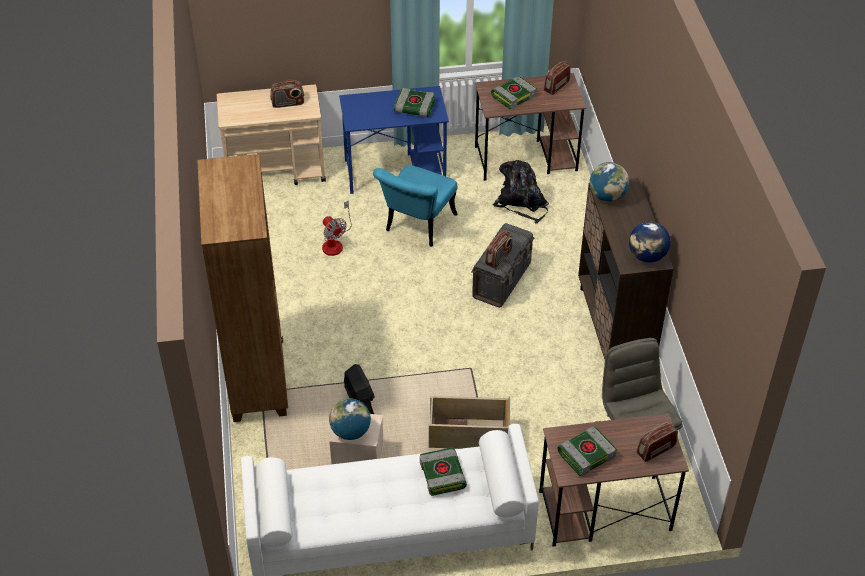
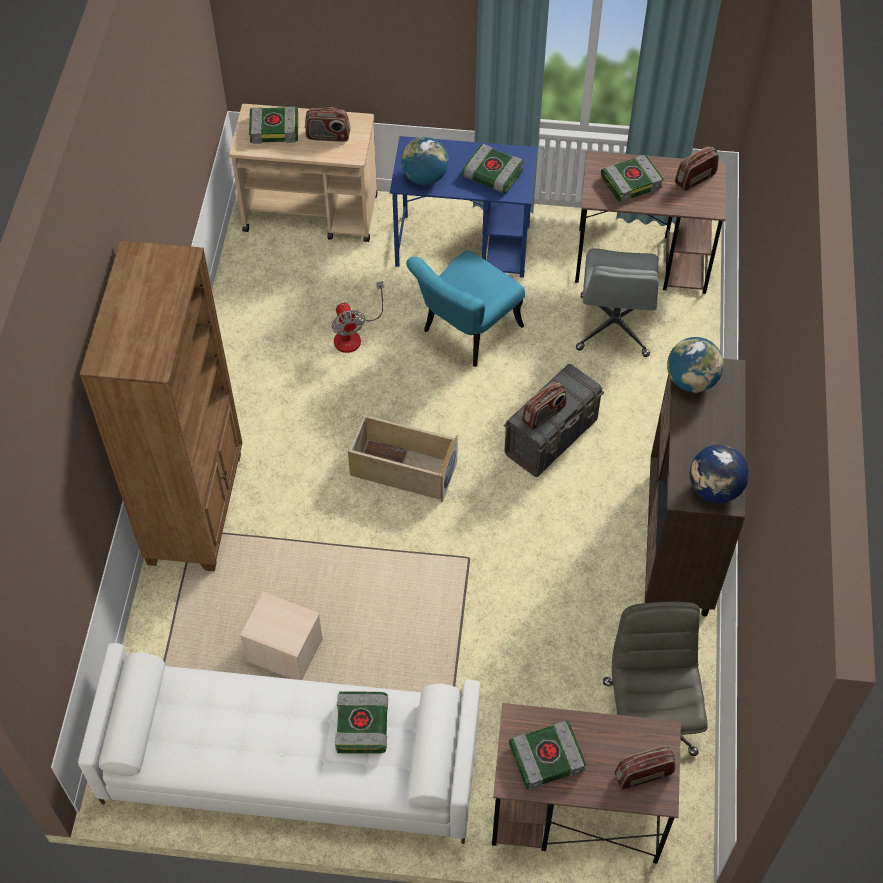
camera: 15 degrees right, 10 degrees up
globe [329,398,371,440] -> globe moved to [401,137,449,185]
black fan [344,364,375,414] -> none
beige storage box [429,396,510,449] -> beige storage box moved to [348,414,458,502]
black backpack [493,160,549,224] -> grey office chair [576,248,659,357]
none -> book [249,106,298,144]

